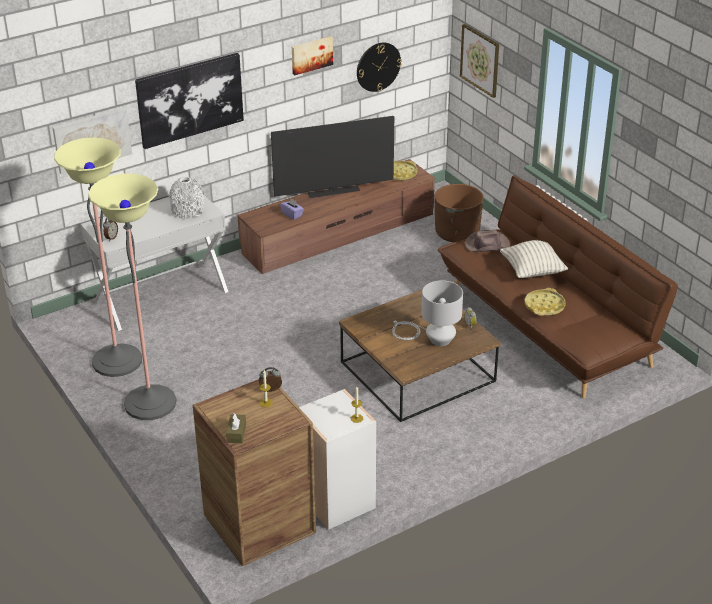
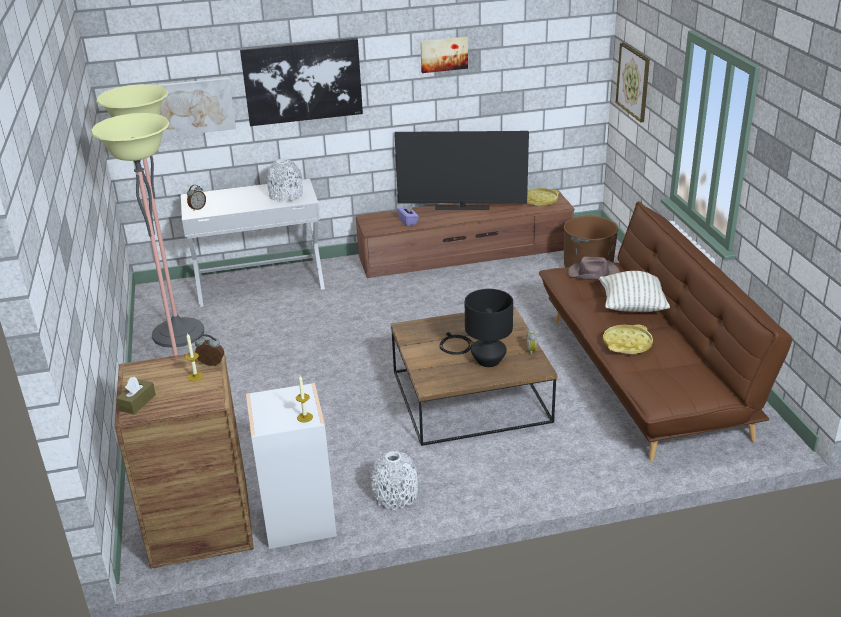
camera: 20 degrees right, 5 degrees down
wall clock [357,42,401,92] -> none
white table lamp [392,280,463,346] -> black table lamp [439,289,513,367]
none -> white vase [370,451,418,510]

